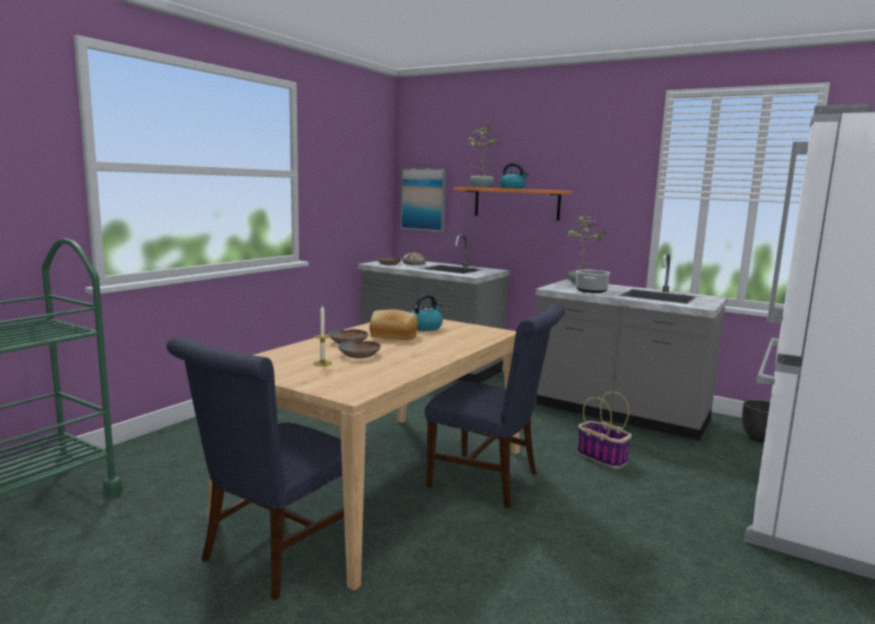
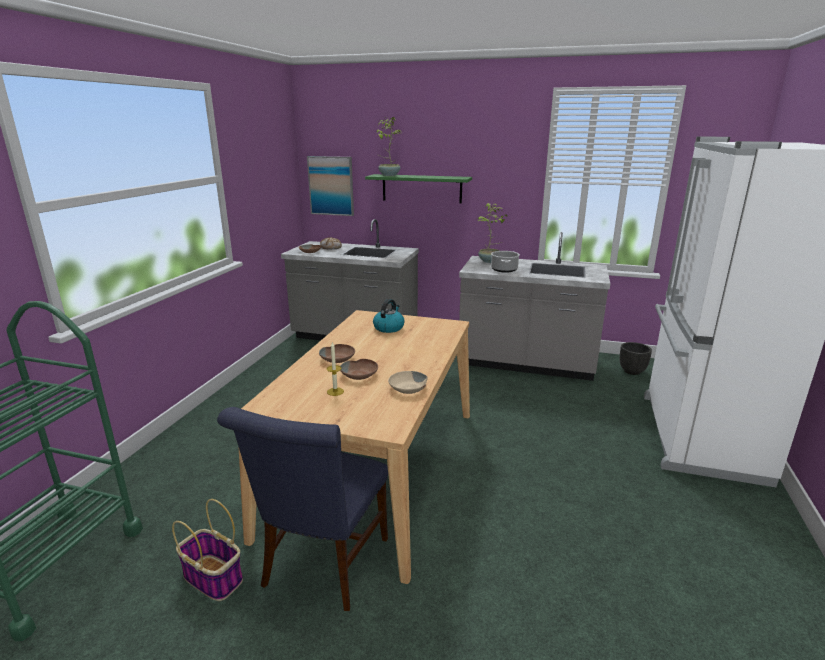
camera: 15 degrees left, 10 degrees up
bread [370,309,418,340] -> none
blue chair [425,304,565,509] -> none
orange shelf [454,187,572,221] -> green shelf [365,174,472,204]
kettle [500,163,529,189] -> none
basket [577,391,632,468] -> basket moved to [172,499,243,601]
none -> beige bowl [388,371,428,394]

